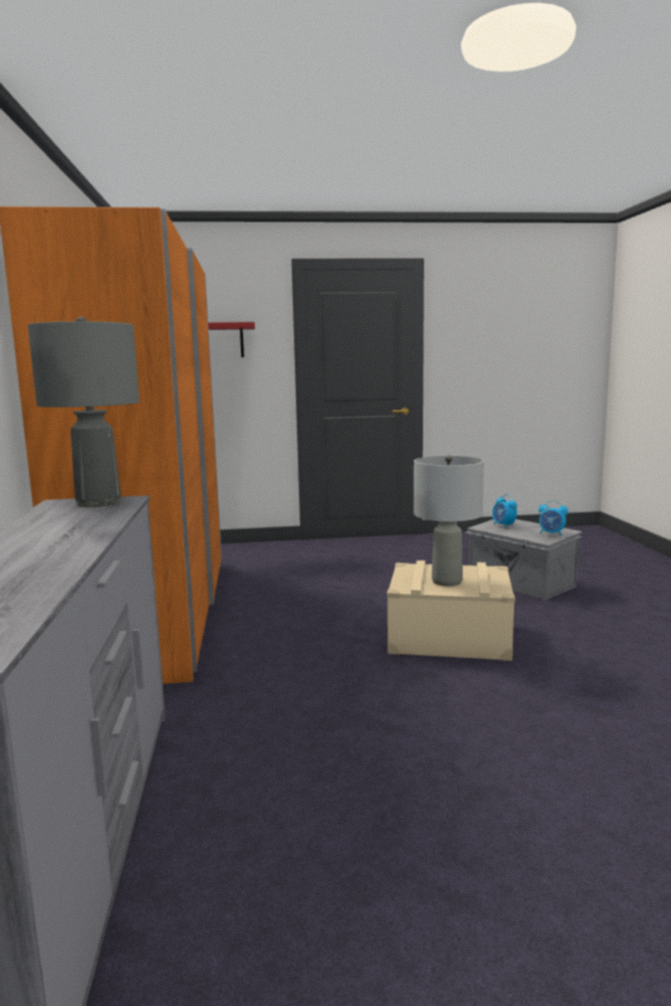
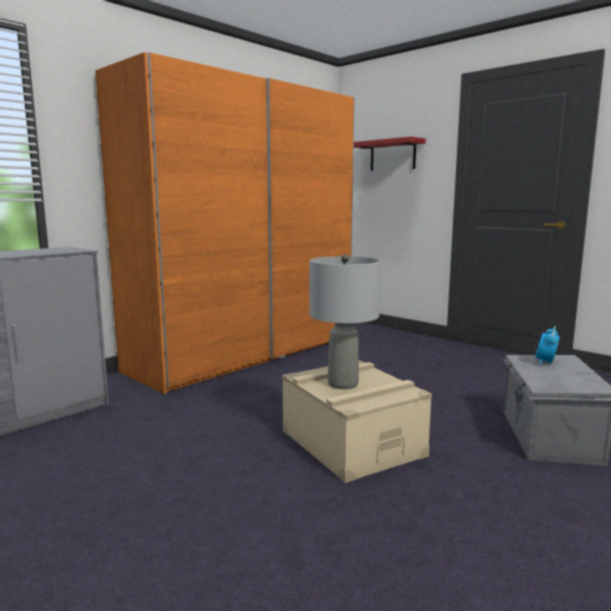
camera: 50 degrees right, 0 degrees up
grey table lamp [28,317,139,507] -> none
alarm clock [539,500,568,536] -> none

